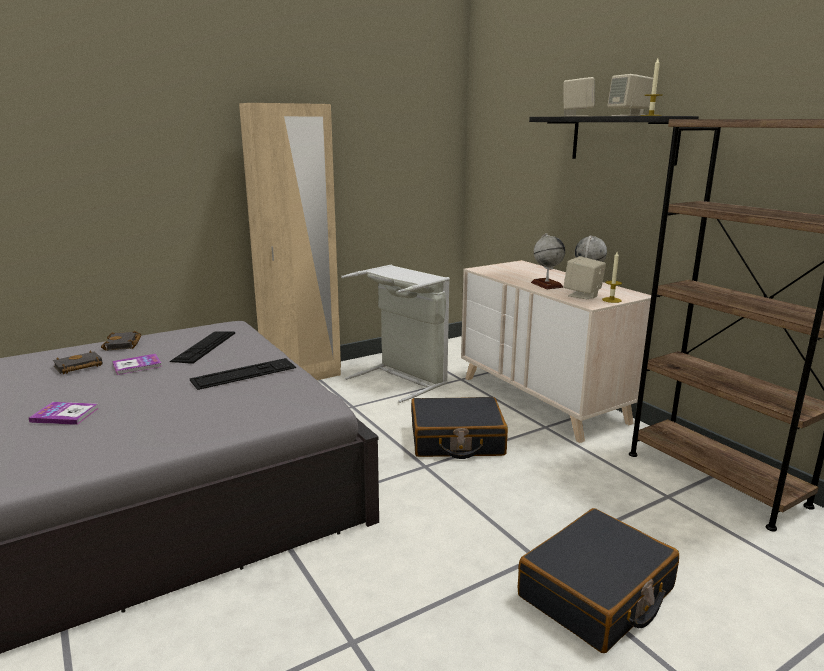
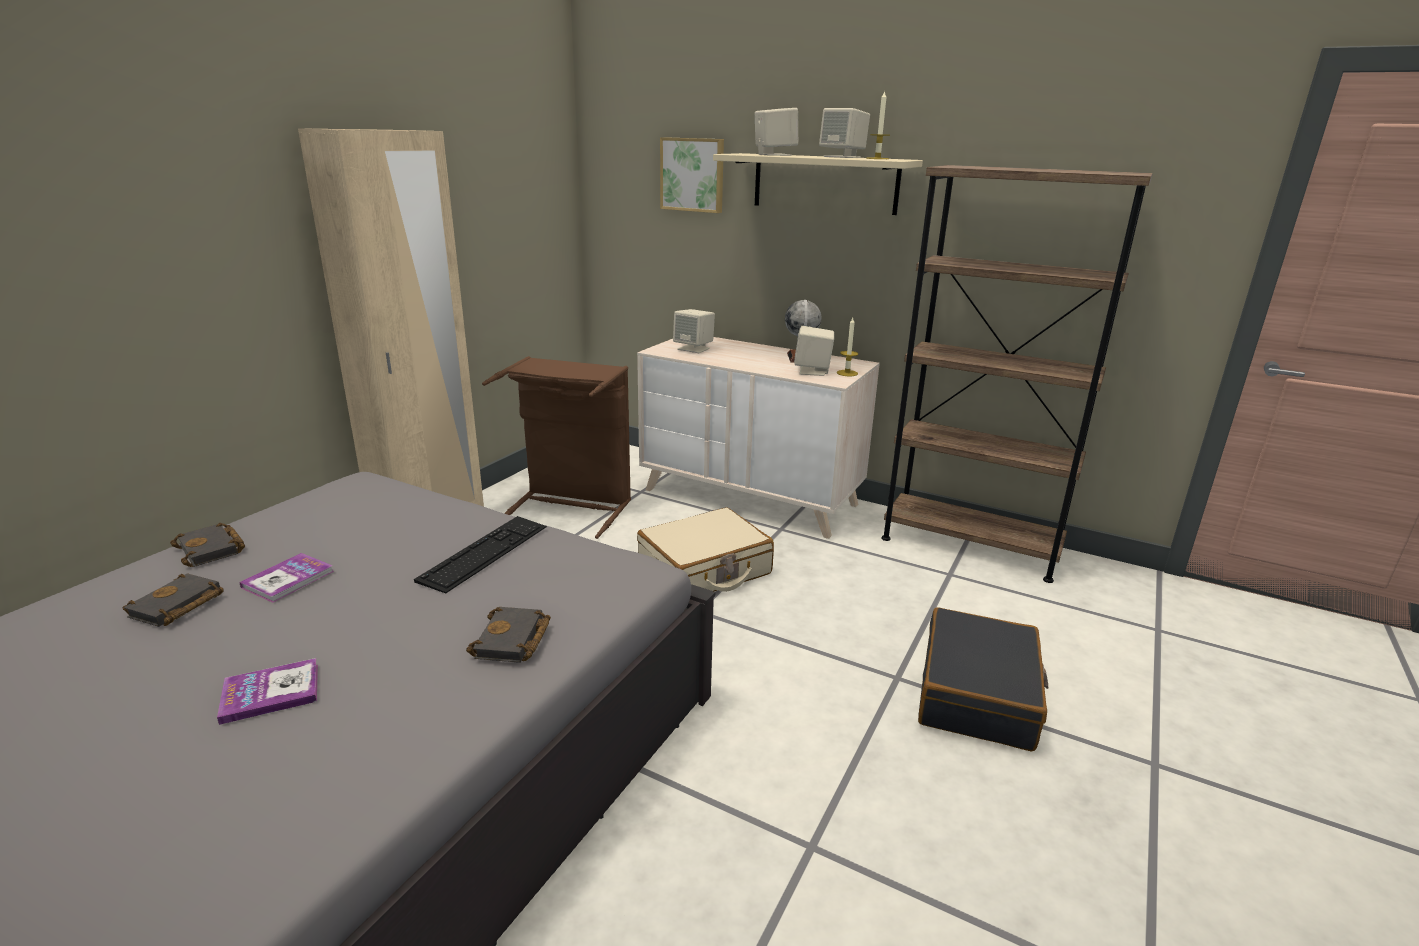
camera: 30 degrees left, 5 degrees up
keyboard [170,331,235,364] -> none
grey laundry basket [341,264,450,403] -> brown laundry basket [482,356,631,539]
black suitcase [411,397,508,459] -> beige suitcase [637,507,774,592]
black shelf [529,116,699,165] -> beige shelf [713,153,923,215]
globe [531,233,565,289] -> none
none -> black book [466,607,551,663]
none -> picture [660,137,724,213]
none -> beige speaker [673,309,715,353]

